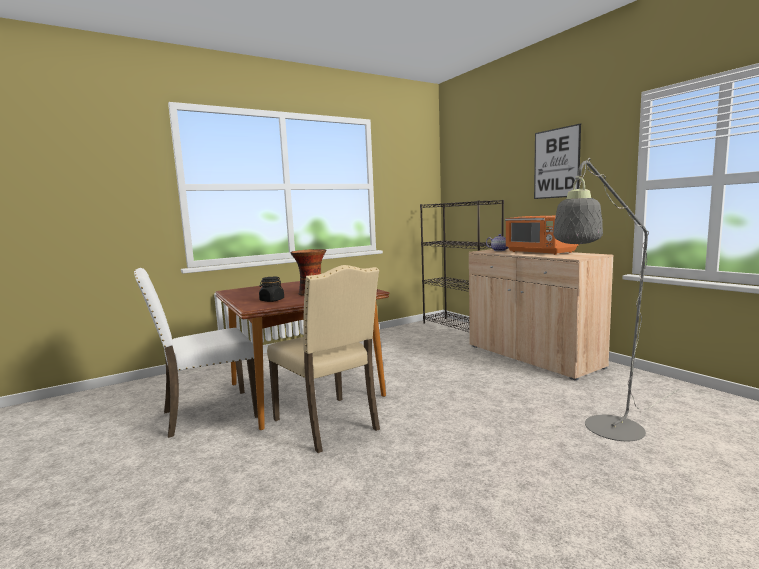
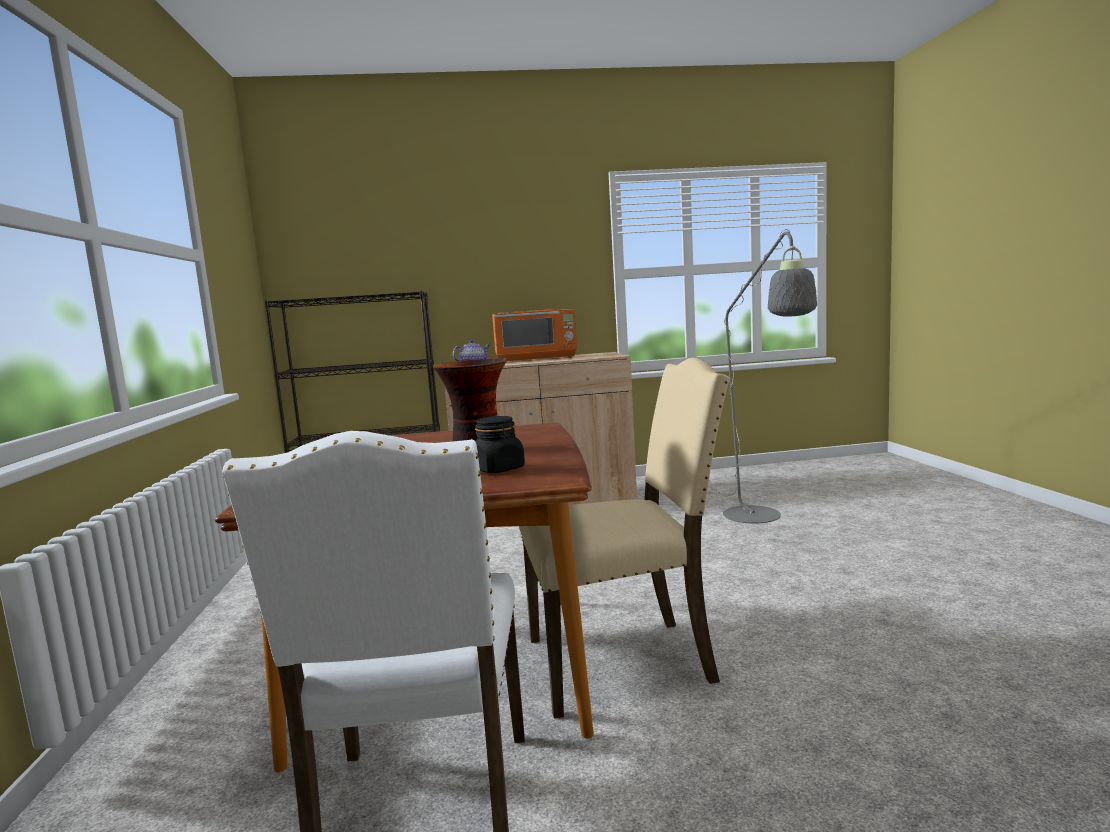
camera: 65 degrees left, 0 degrees up
picture [534,124,581,199] -> none

